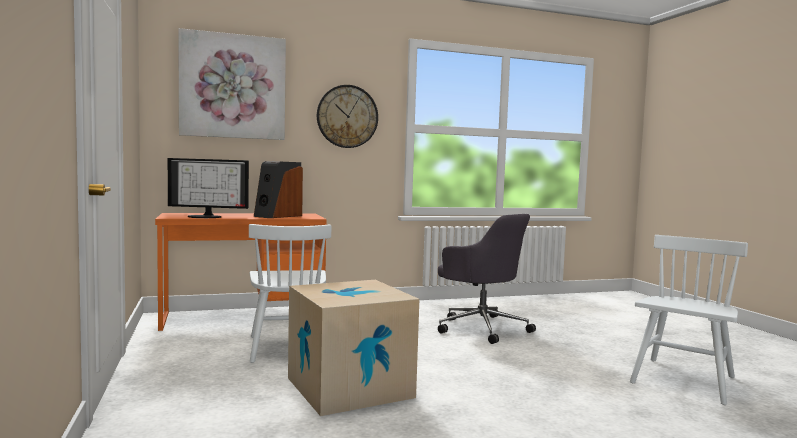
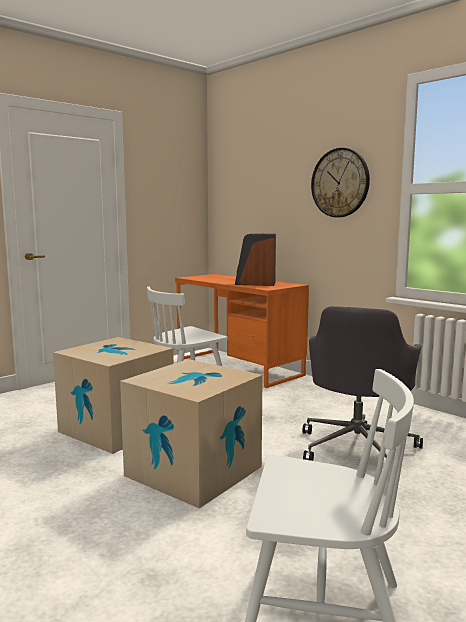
camera: 65 degrees right, 5 degrees up
monitor [168,158,249,218] -> none
picture [178,28,286,140] -> none
none -> cardboard box [120,359,263,509]

